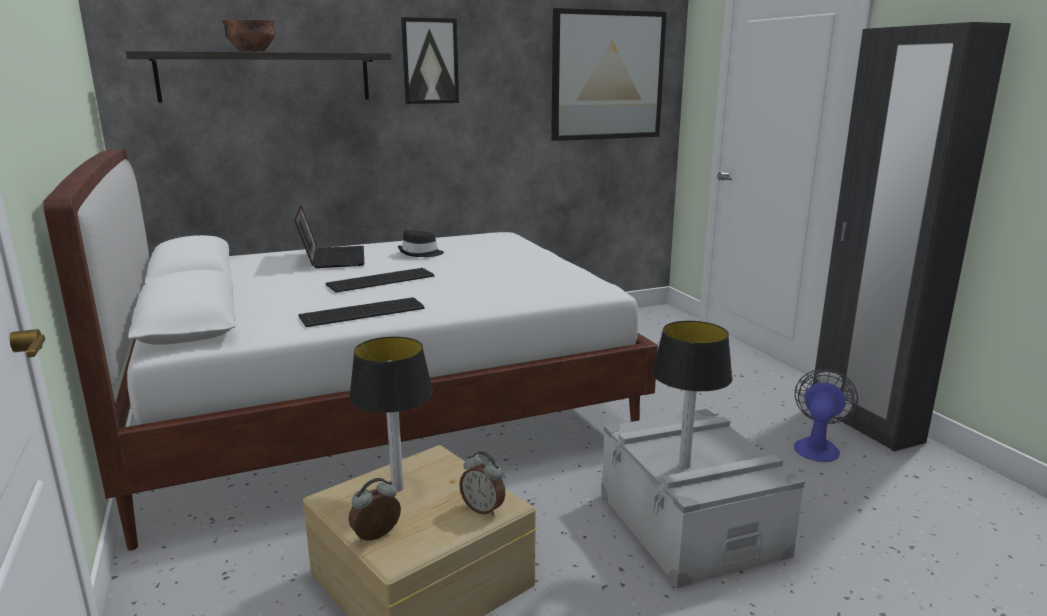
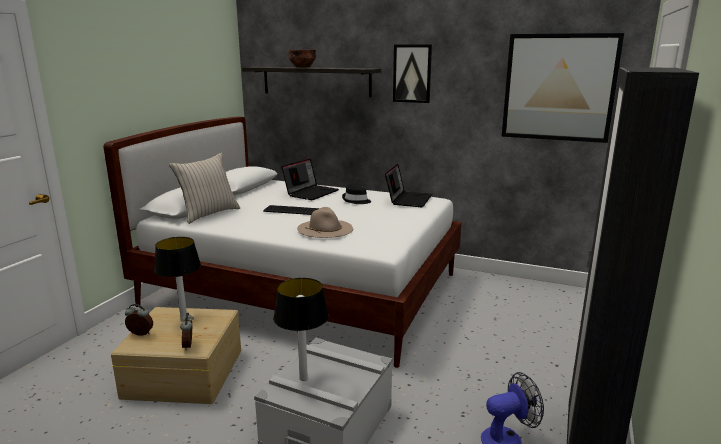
camera: 45 degrees right, 0 degrees up
keyboard [298,297,425,327] -> none
none -> beige pillow [169,153,240,224]
none -> beige hat [297,207,353,238]
none -> laptop [385,164,432,207]

